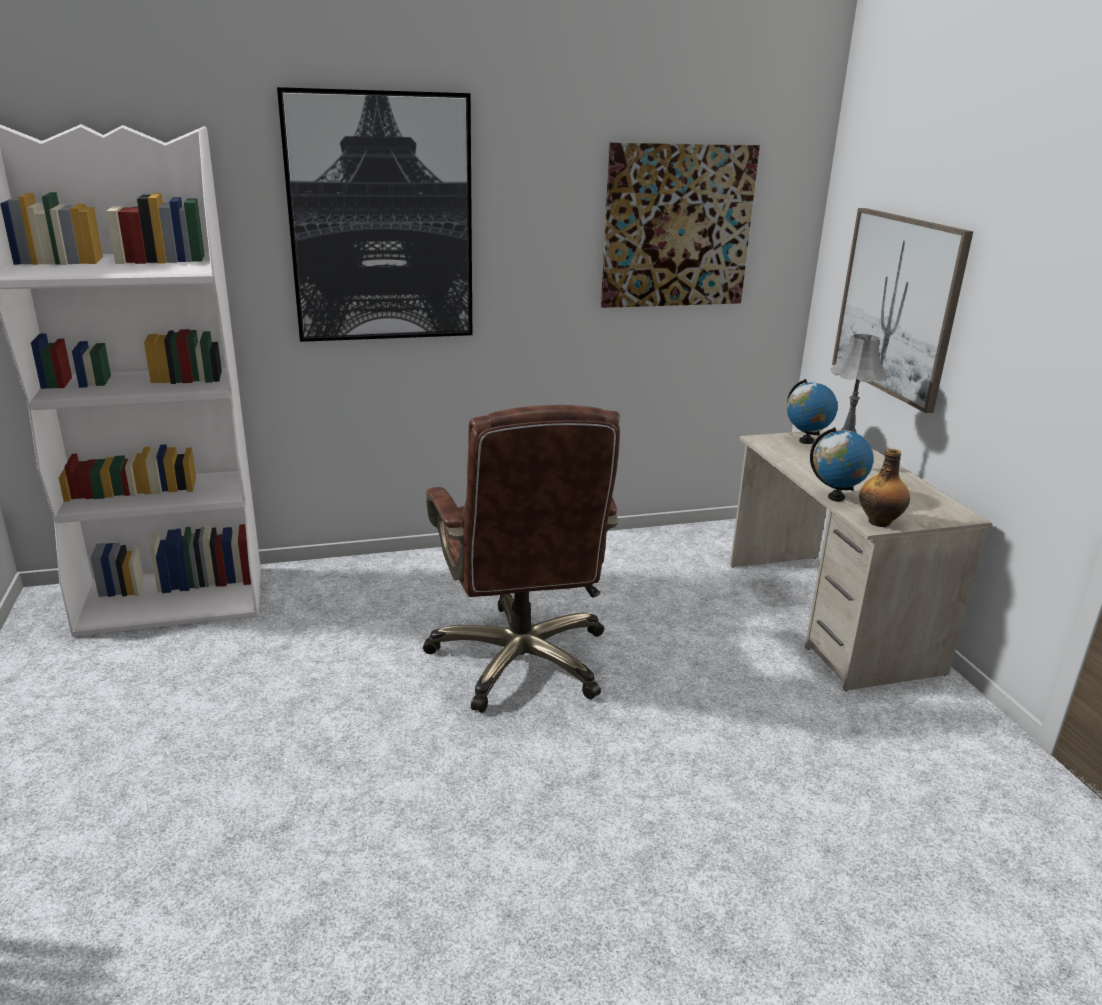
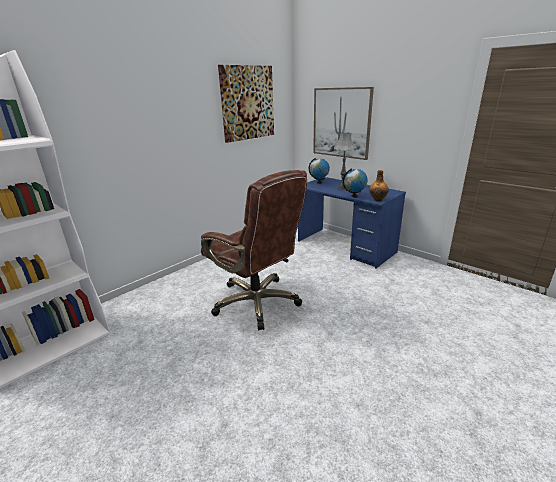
camera: 30 degrees left, 0 degrees up
picture [277,87,472,342] -> none
beige desk [730,429,992,691] -> blue desk [298,177,406,269]

